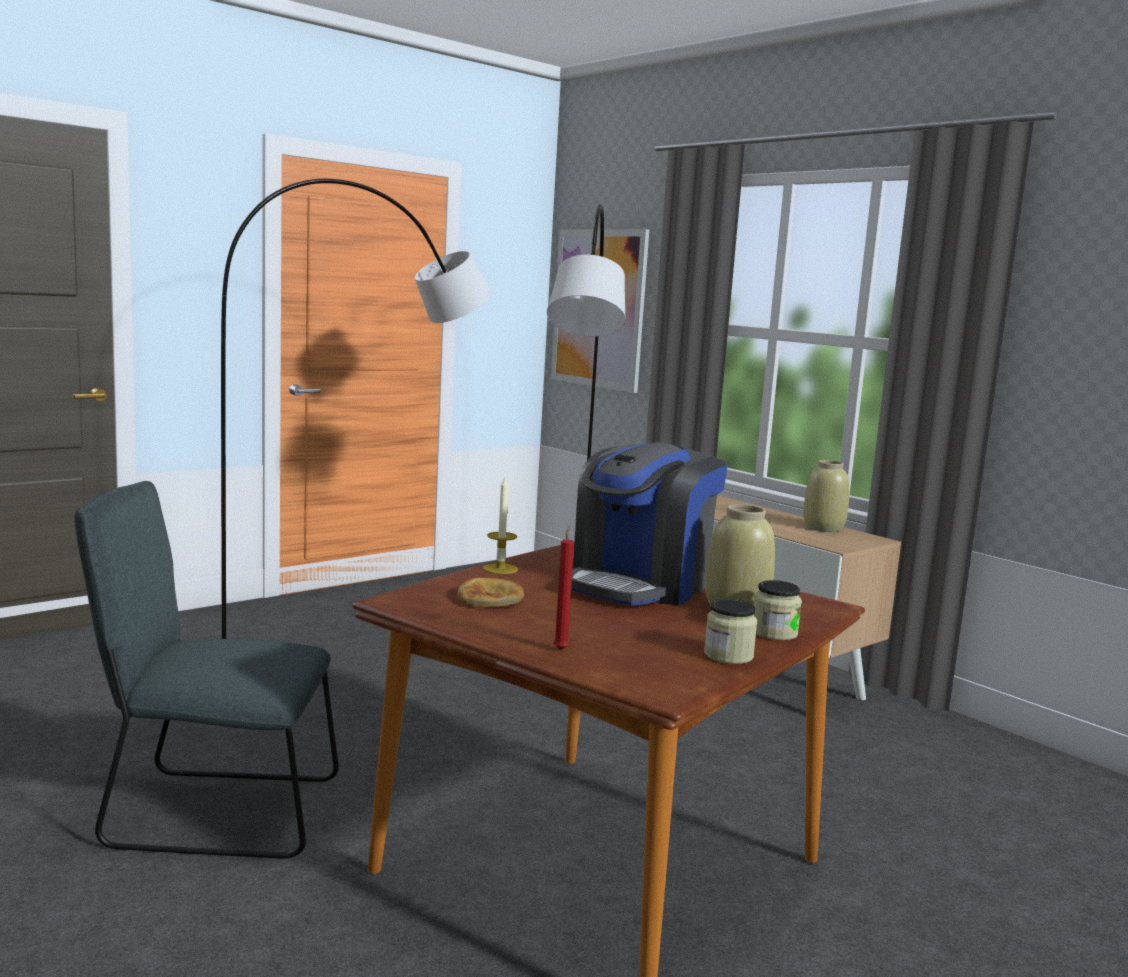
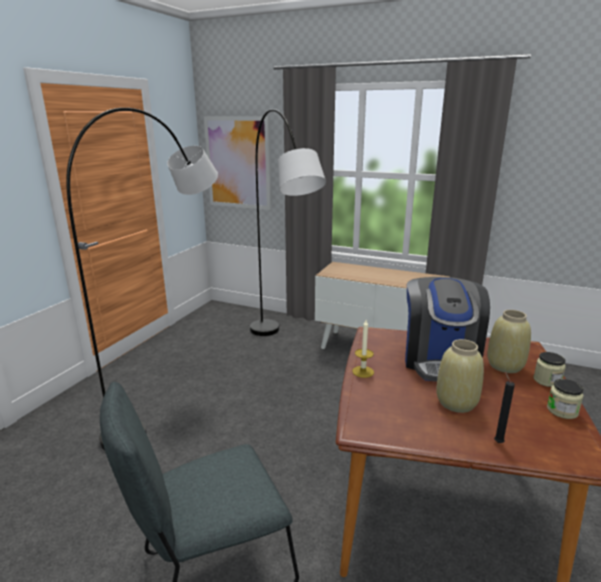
camera: 25 degrees left, 10 degrees up
bread [457,577,524,608] -> none
red candle [554,526,574,650] -> black candle [494,372,515,443]
beige vase [803,460,849,532] -> beige vase moved to [436,339,484,413]

